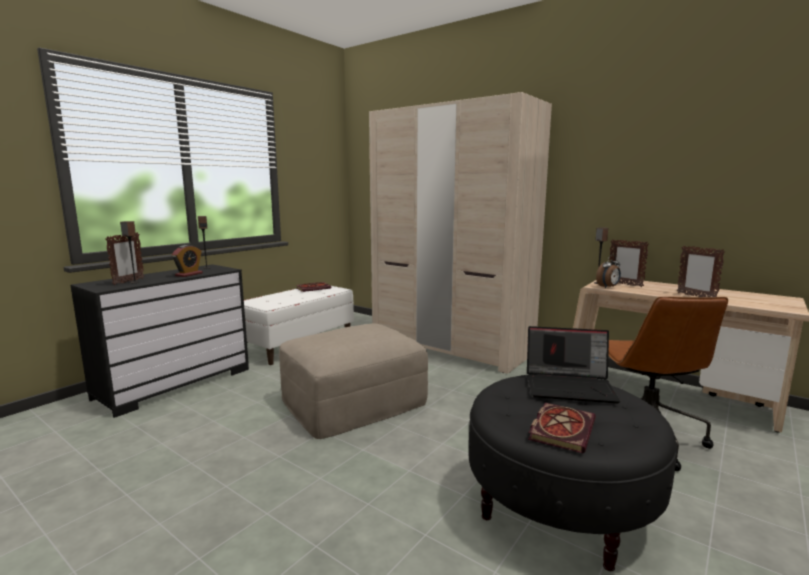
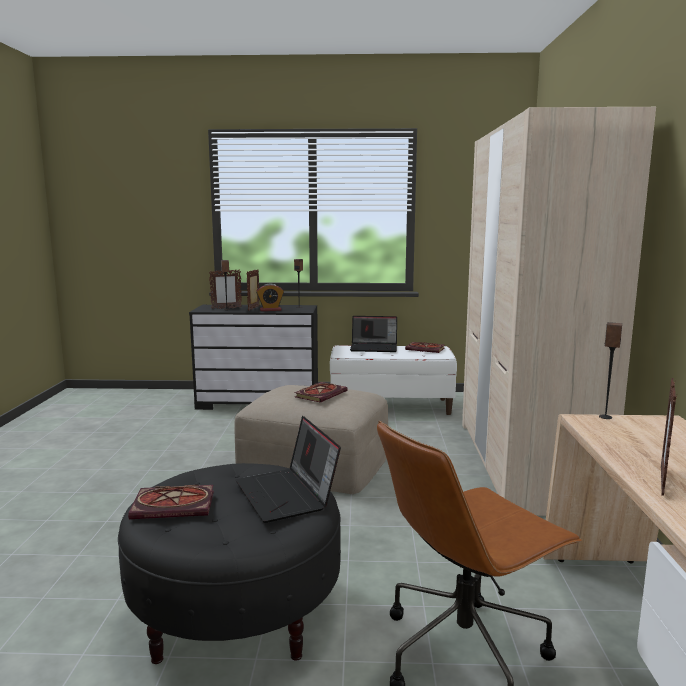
camera: 55 degrees right, 0 degrees up
alarm clock [596,255,621,288] -> none
picture frame [609,239,649,287] -> picture frame moved to [246,269,260,311]
none -> book [294,382,348,403]
none -> laptop [350,316,397,352]

